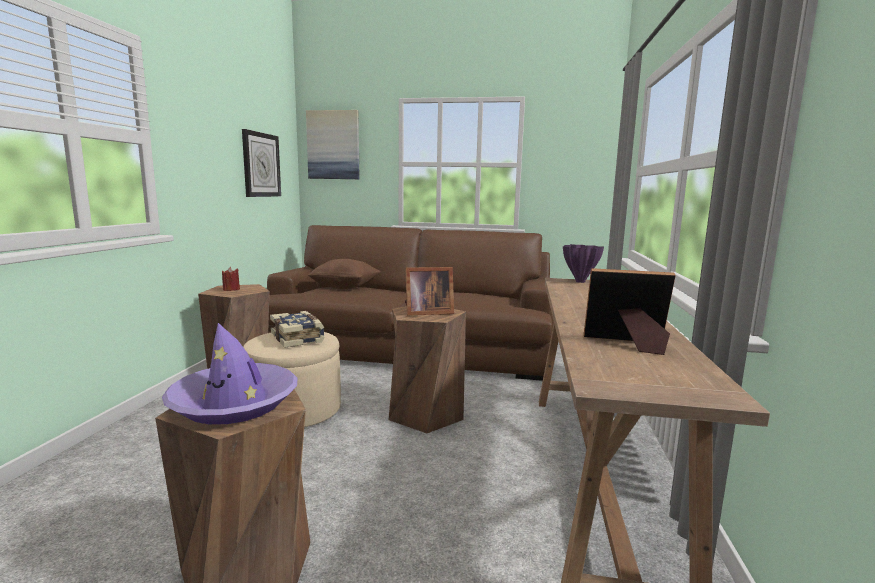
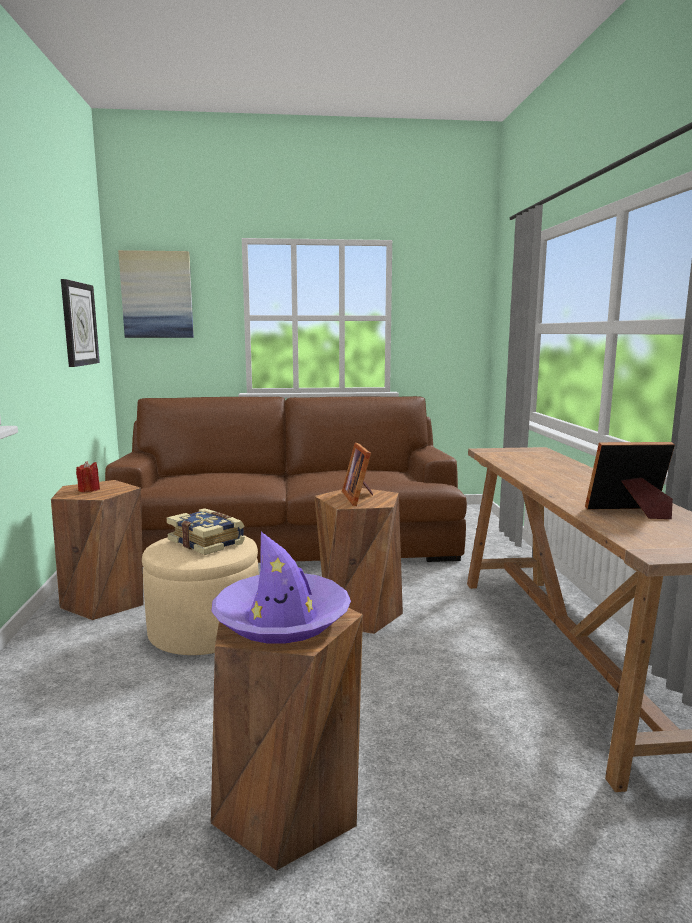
camera: 15 degrees left, 0 degrees up
brown pillow [307,259,381,289] -> none
picture frame [405,267,454,315] -> picture frame turned 105 degrees clockwise [342,443,373,506]
purple vase [563,244,604,283] -> none

